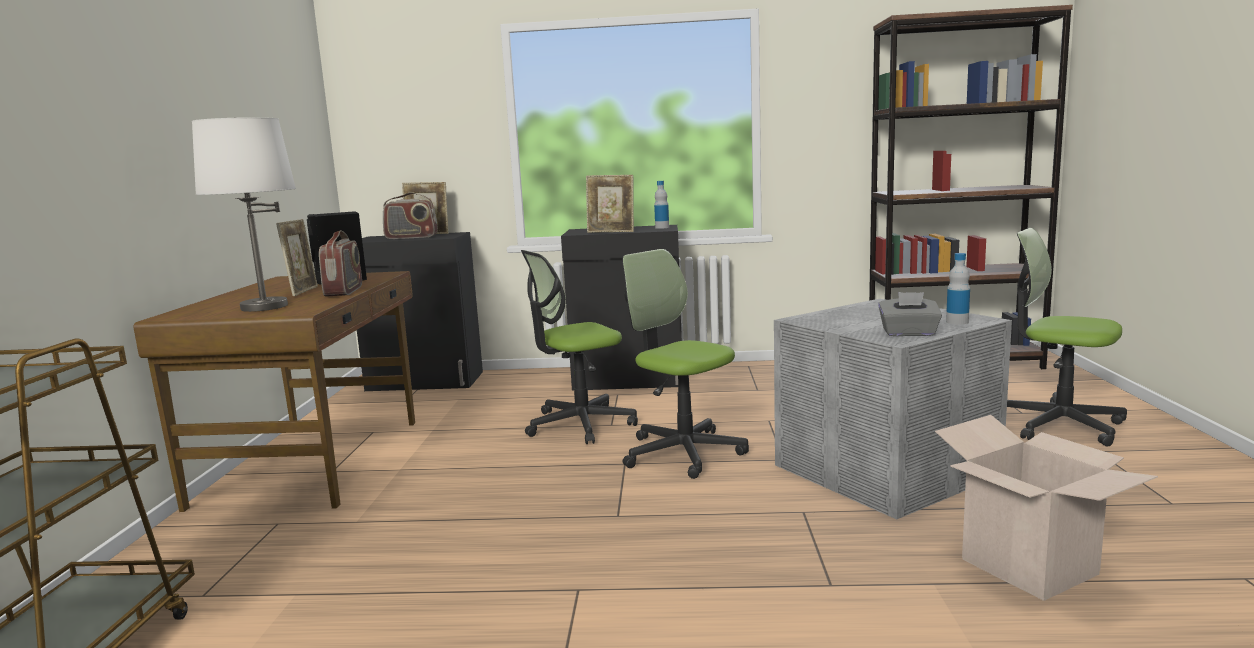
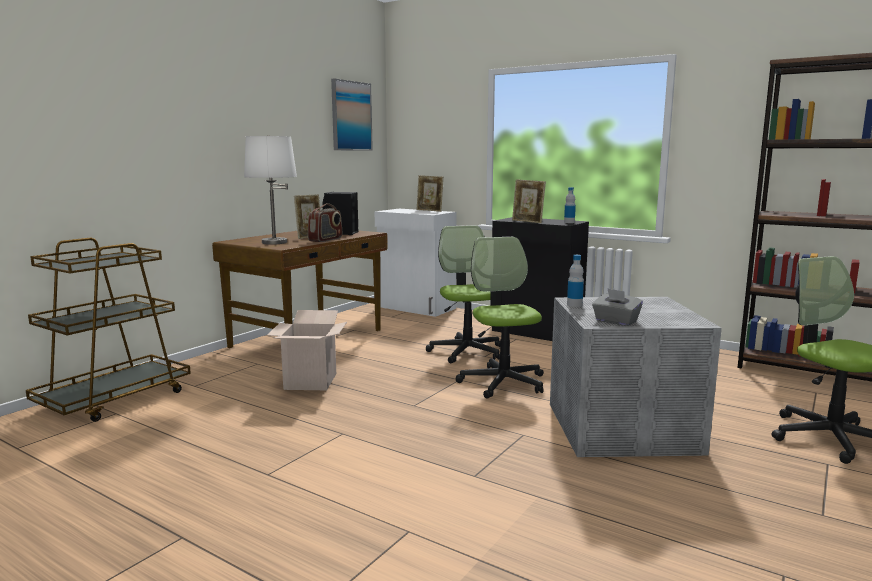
camera: 30 degrees right, 0 degrees up
black cabinet [357,232,483,391] -> white cabinet [374,209,457,317]
radio [383,192,438,239] -> none
office chair [521,250,638,444] -> office chair turned 75 degrees clockwise [426,225,501,364]
cardboard box [935,415,1158,601] -> cardboard box moved to [267,310,347,390]
bottle [946,253,970,325] -> bottle moved to [567,255,584,307]
none -> picture [331,78,373,151]

